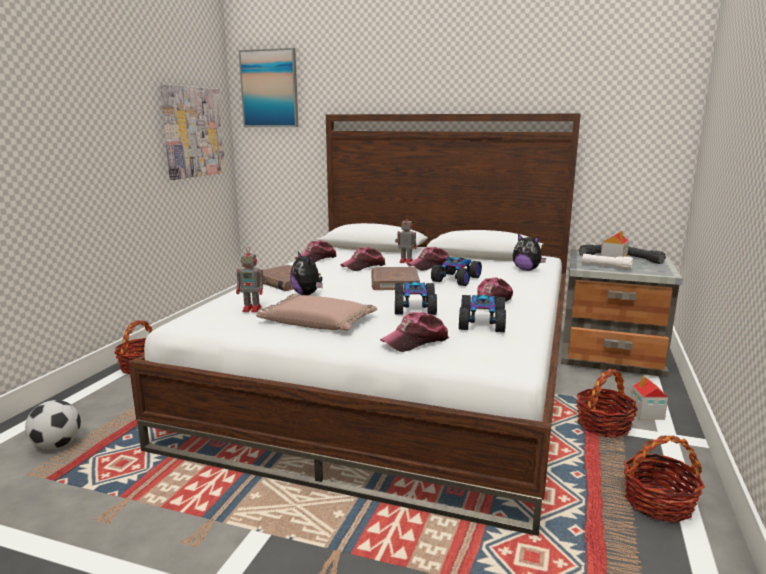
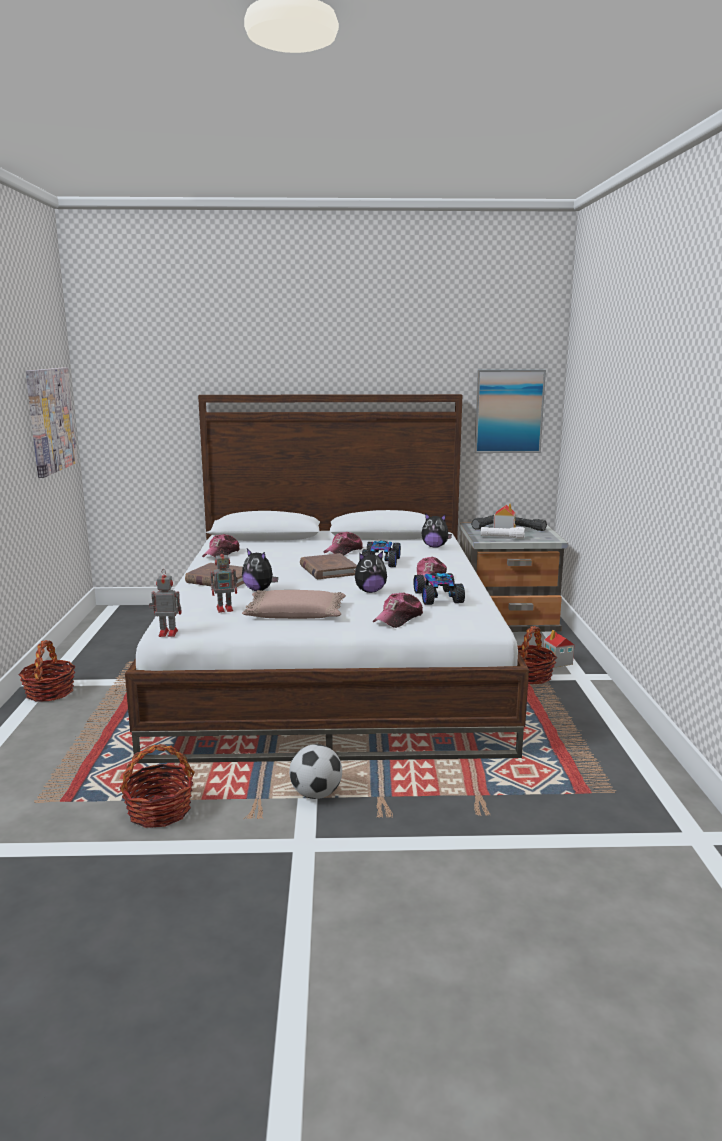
camera: 20 degrees left, 0 degrees up
football [25,400,81,450] -> football moved to [289,744,342,799]
picture [239,48,298,127] -> picture moved to [474,370,546,453]
cap [340,247,386,271] -> none
toy robot [395,217,417,263] -> toy robot moved to [149,569,182,637]
toy car [395,282,437,315] -> plush toy [355,551,387,593]
basket [624,435,705,523] -> basket moved to [119,744,195,828]

